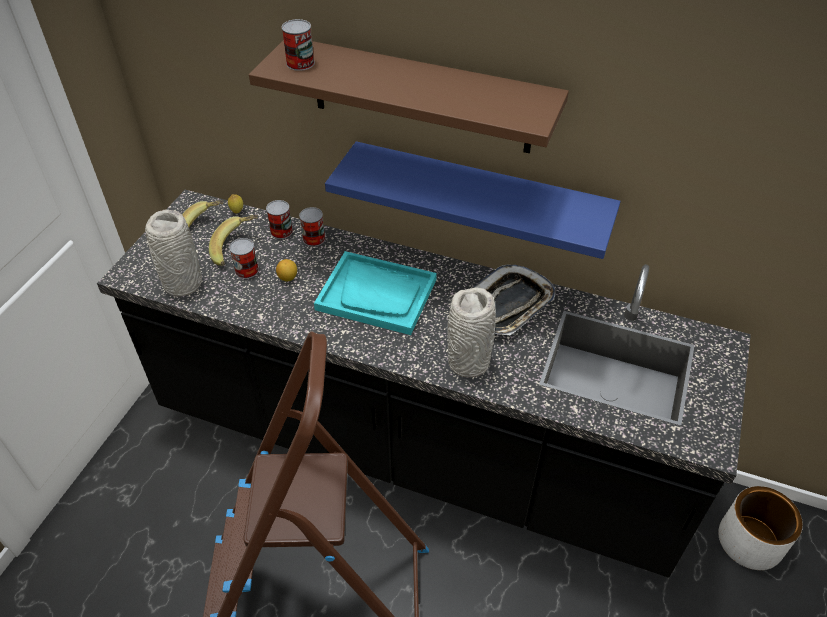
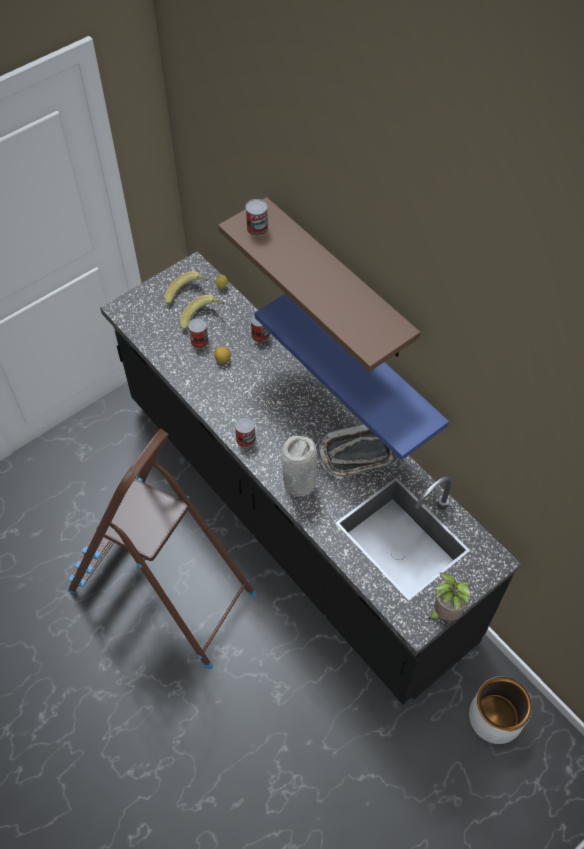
camera: 30 degrees right, 10 degrees up
grey vase [145,209,202,297] -> none
can [266,200,293,239] -> can moved to [235,416,256,448]
turquoise tray [314,251,437,335] -> none
none -> potted plant [427,572,473,621]

